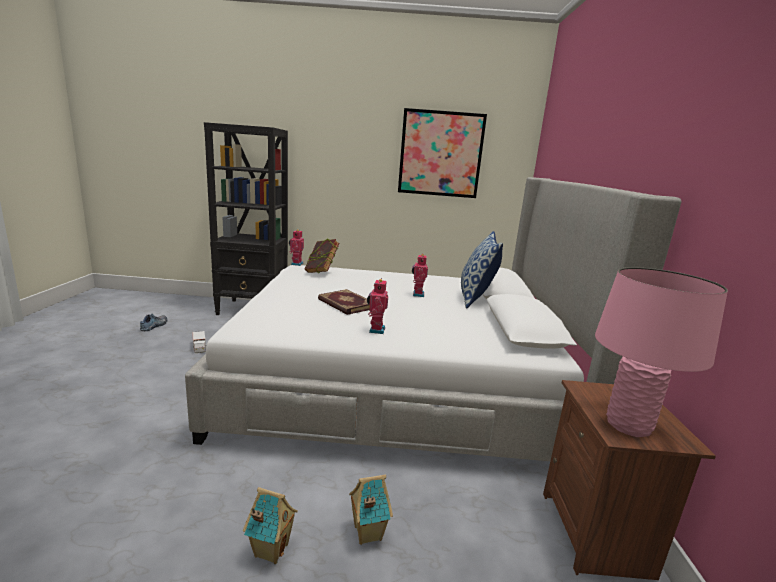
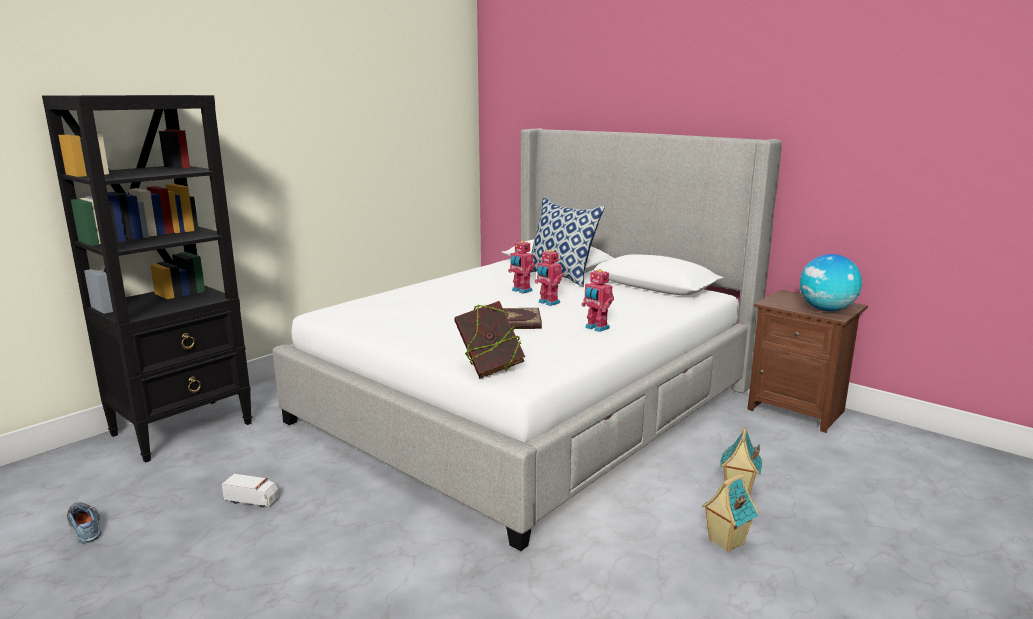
camera: 50 degrees left, 0 degrees up
toy robot [289,229,304,266] -> toy robot moved to [535,249,563,306]
book [305,239,340,273] -> book moved to [454,301,525,379]
picture [398,108,487,198] -> none
pink table lamp [595,267,728,437] -> globe [799,254,862,311]

